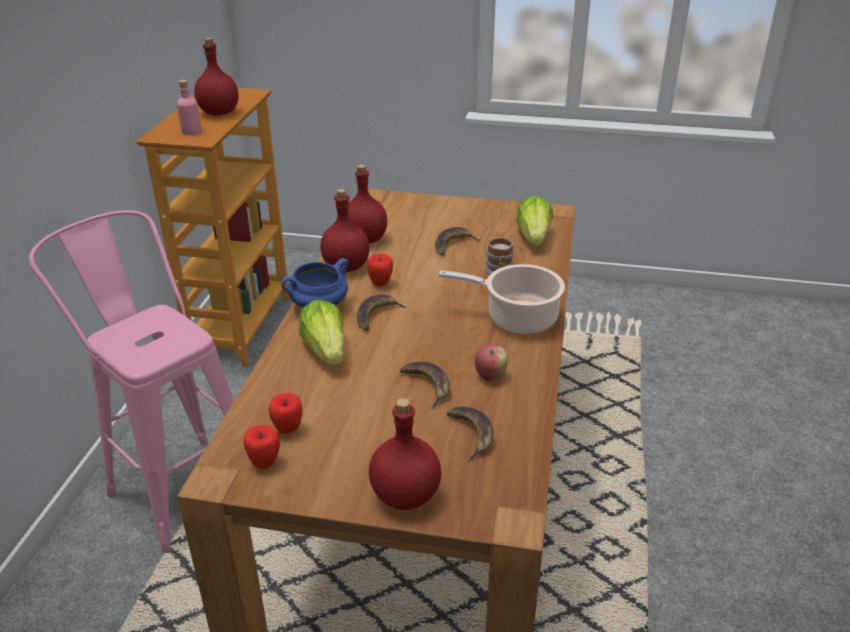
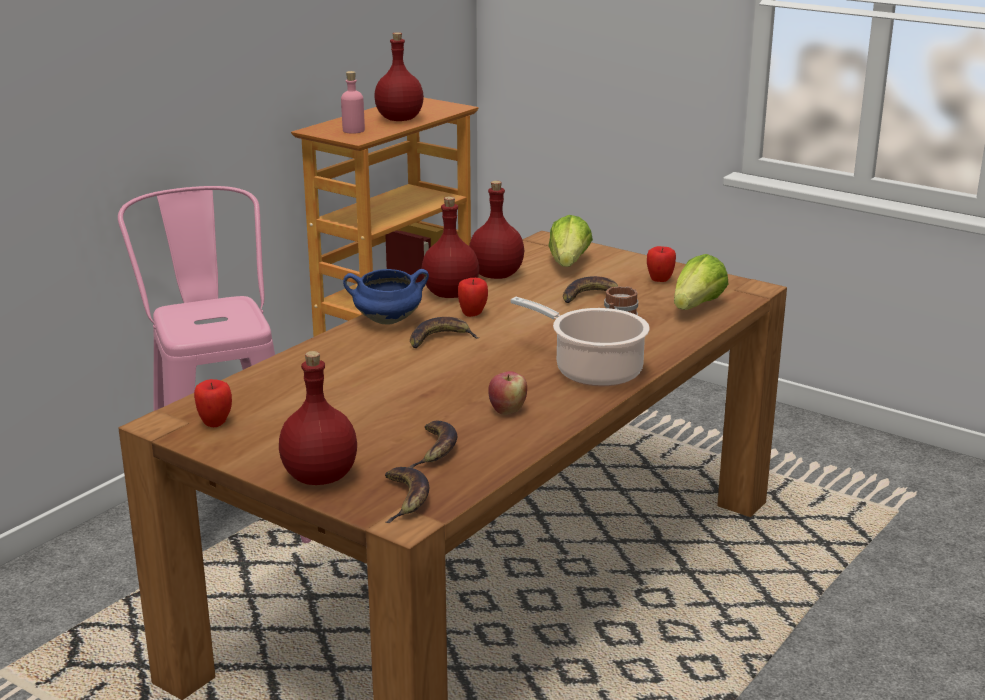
camera: 25 degrees right, 10 degrees down
apple [269,393,302,434] -> apple moved to [647,246,676,282]
lettuce [299,300,344,365] -> lettuce moved to [548,215,593,267]
banana [400,362,450,409] -> banana moved to [385,467,429,523]

